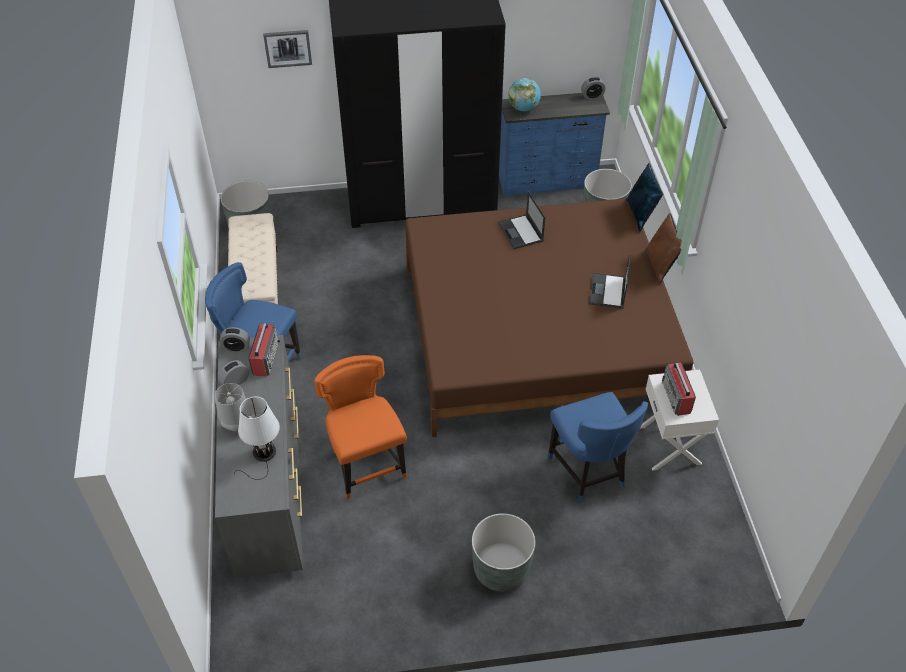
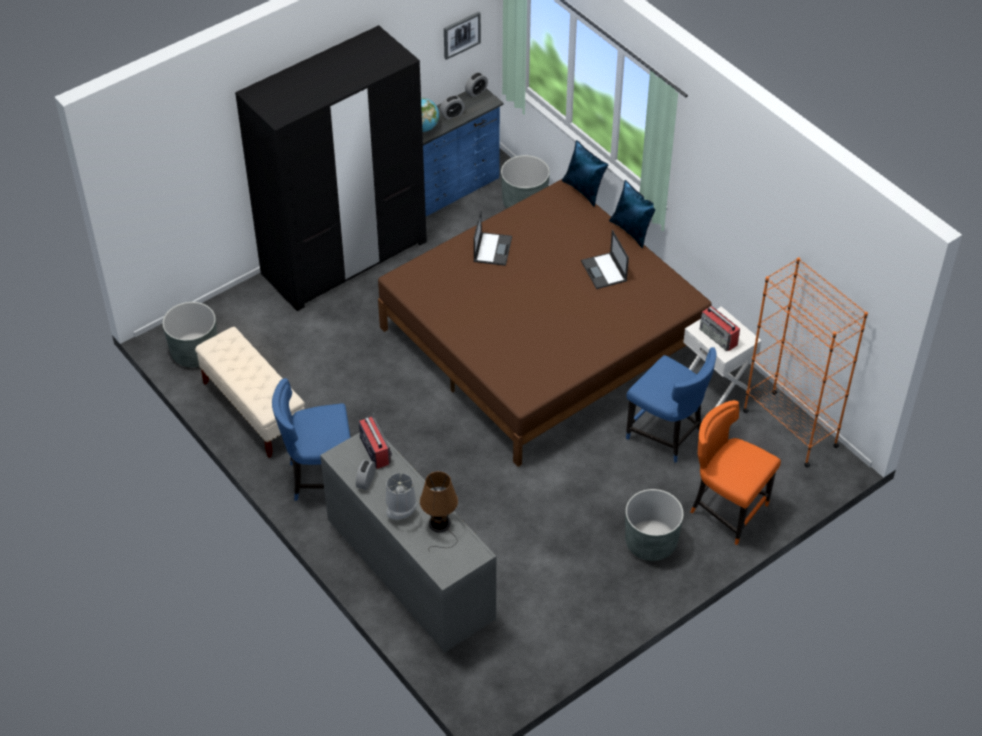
camera: 30 degrees left, 0 degrees up
alarm clock [219,327,250,352] -> alarm clock moved to [440,95,465,119]
white table lamp [234,397,280,480] -> brown table lamp [420,471,458,552]
picture [263,30,312,68] -> picture moved to [444,12,481,60]
orange chair [314,355,407,500] -> orange chair moved to [690,400,781,545]
laptop [498,191,545,249] -> laptop turned 120 degrees counterclockwise [474,210,512,266]
brown pillow [645,213,682,285] -> blue pillow [609,180,655,248]
none -> orange bookcase [743,257,868,468]

